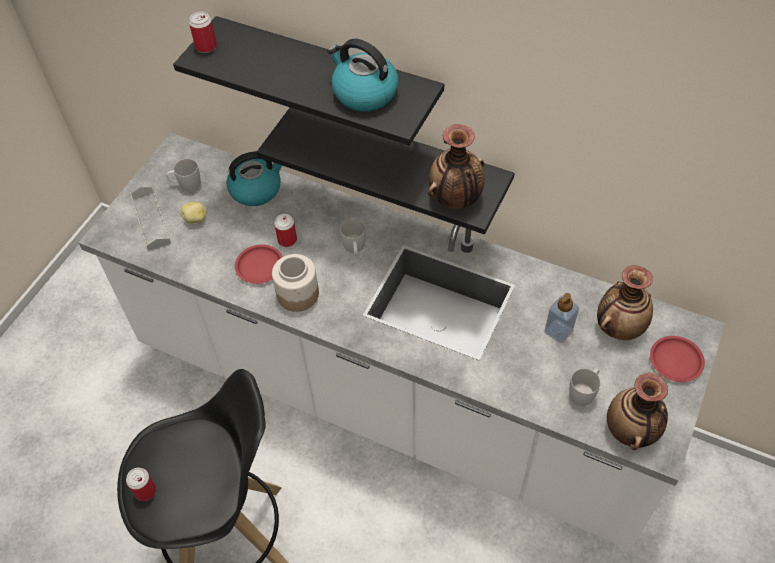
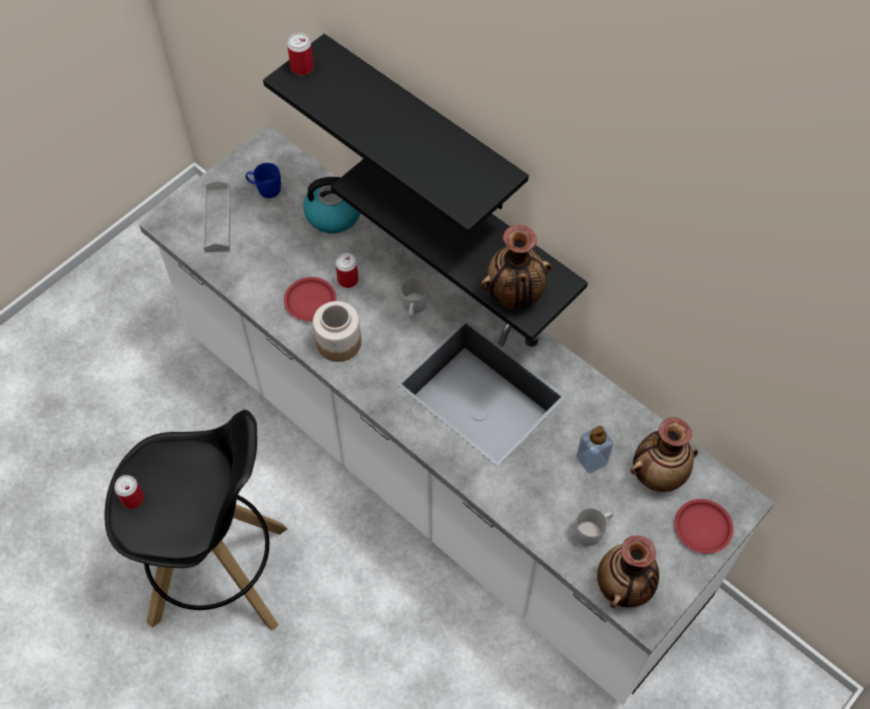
camera: 15 degrees right, 5 degrees up
white mug [166,159,201,192] -> blue mug [246,163,281,198]
potato [181,202,207,223] -> none
kettle [327,39,399,111] -> none

